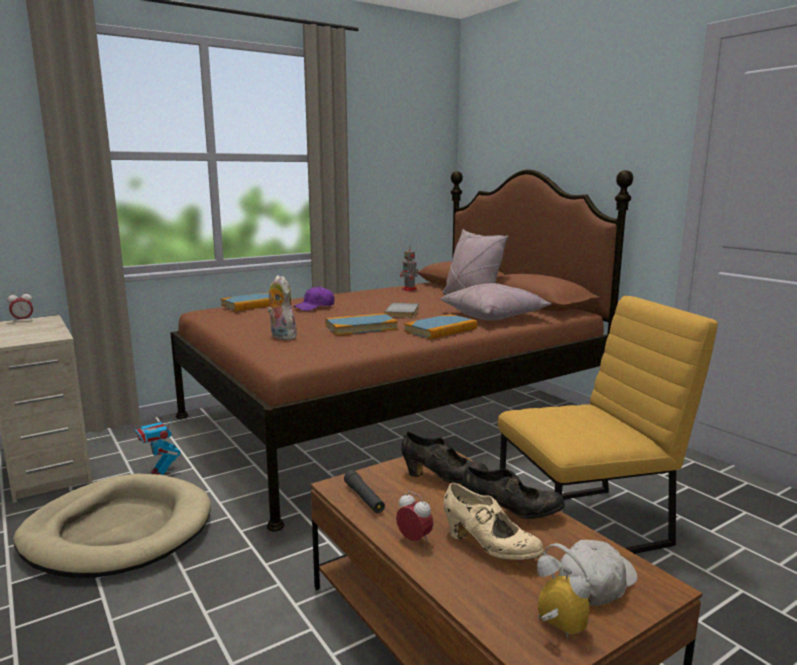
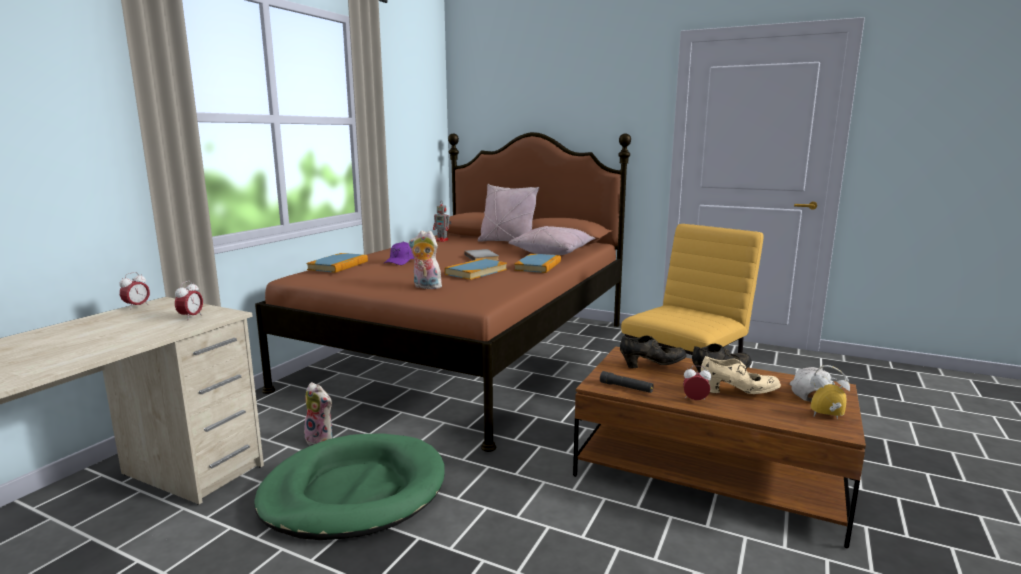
camera: 30 degrees left, 0 degrees up
beige dog bed [13,474,211,578] -> green dog bed [254,433,445,540]
toy robot [135,411,181,475] -> plush toy [304,382,333,445]
none -> alarm clock [175,281,203,319]

